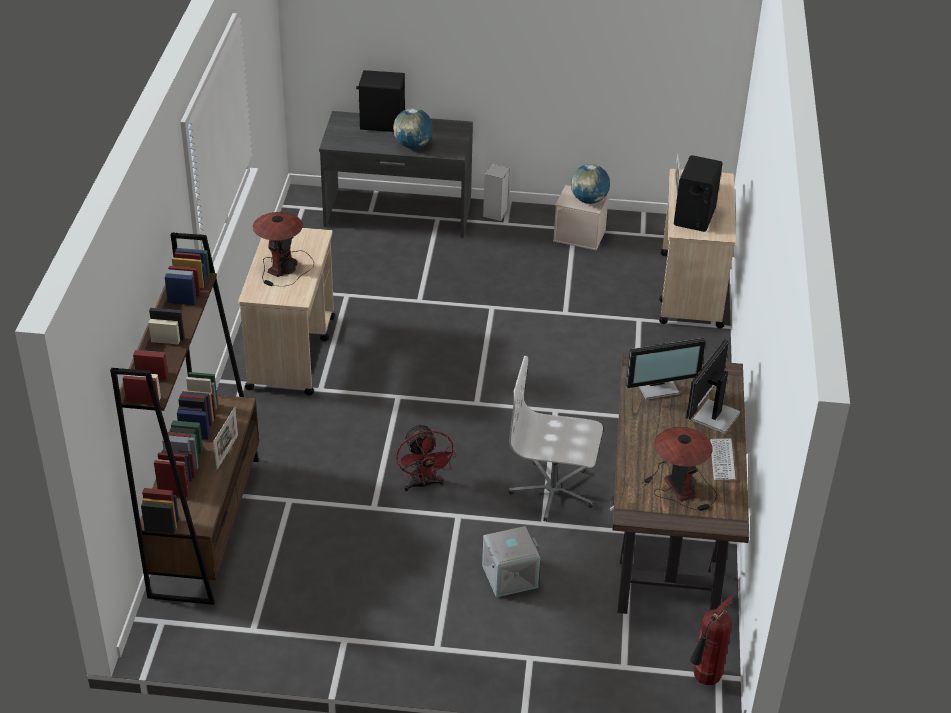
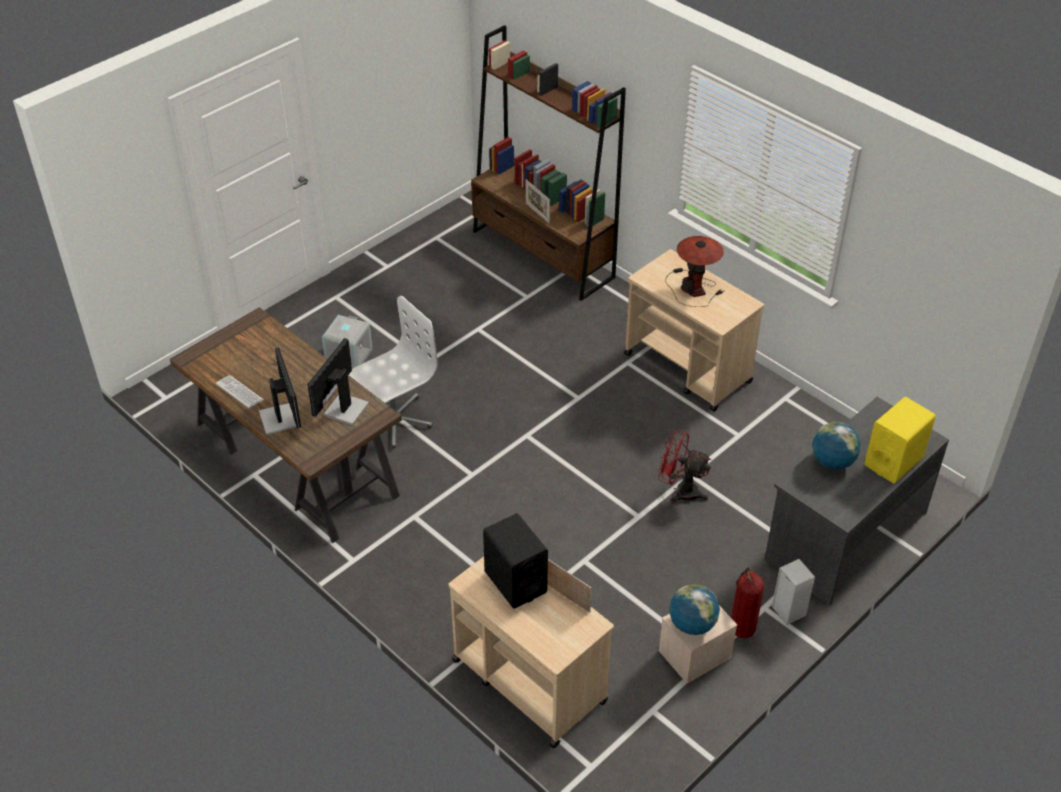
camera: 130 degrees right, 5 degrees up
black speaker [356,70,405,132] -> yellow speaker [864,397,936,483]
red fan [396,423,456,491] -> red fan moved to [658,430,711,503]
table lamp [642,427,717,511] -> none
fire extinguisher [690,596,733,685] -> fire extinguisher moved to [731,568,764,638]

